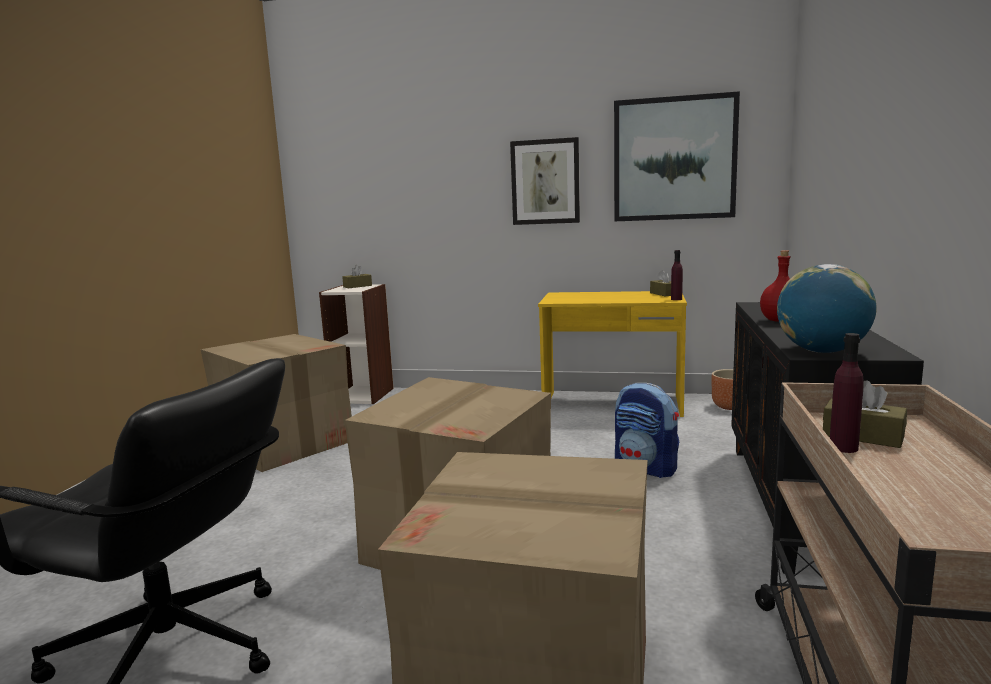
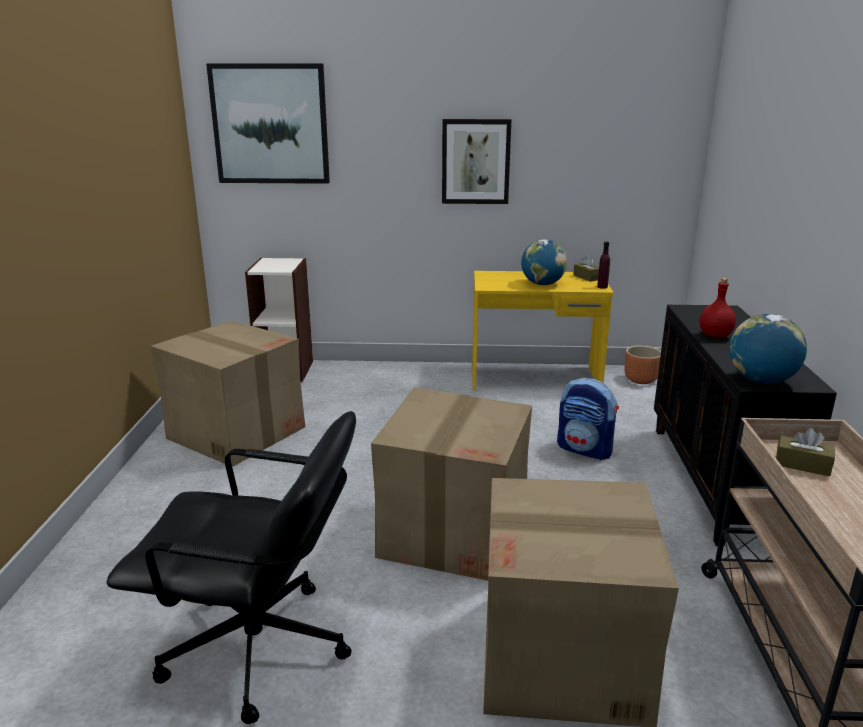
camera: 10 degrees left, 10 degrees up
brown tissue box [342,265,372,288] -> none
picture [614,91,740,221] -> picture moved to [206,64,330,184]
purple bottle [830,333,864,453] -> none
none -> globe [521,239,567,285]

